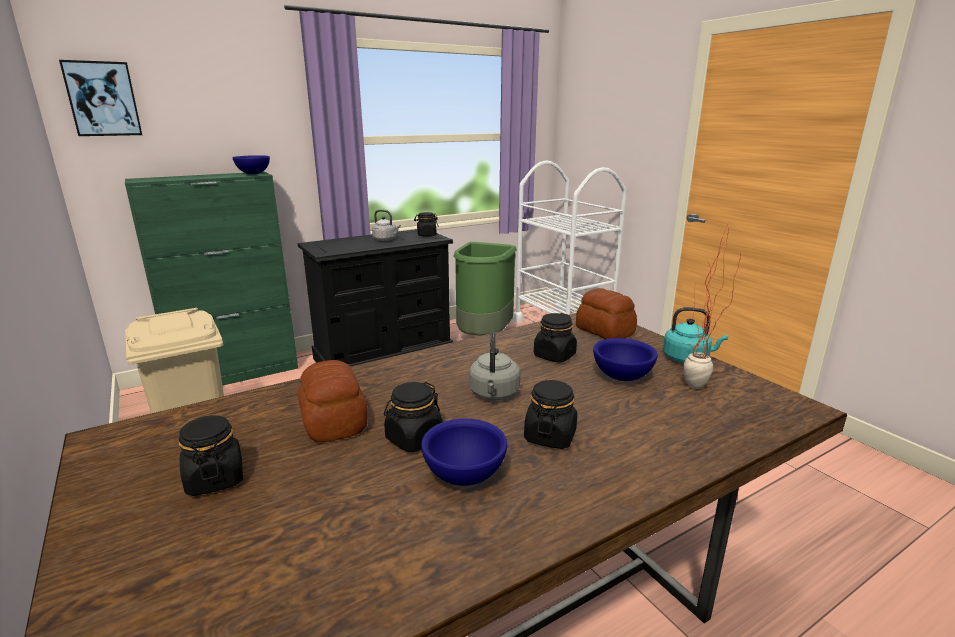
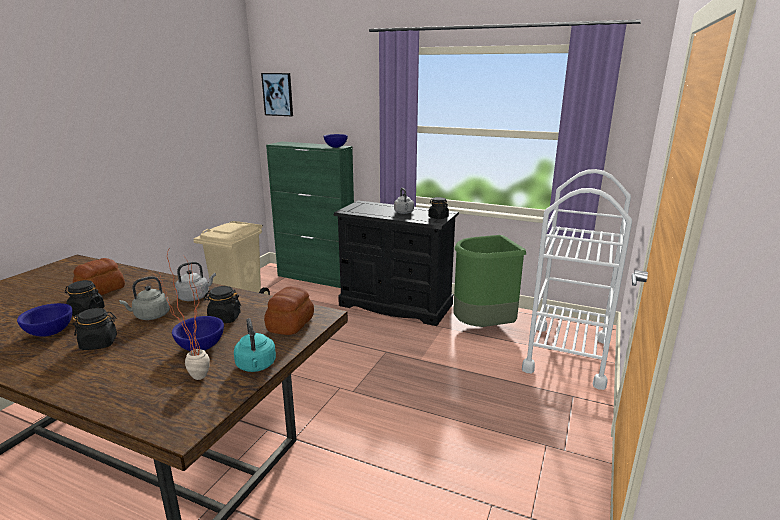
camera: 55 degrees right, 0 degrees up
black jar [179,415,243,496] -> none
none -> grey kettle [175,262,216,301]

